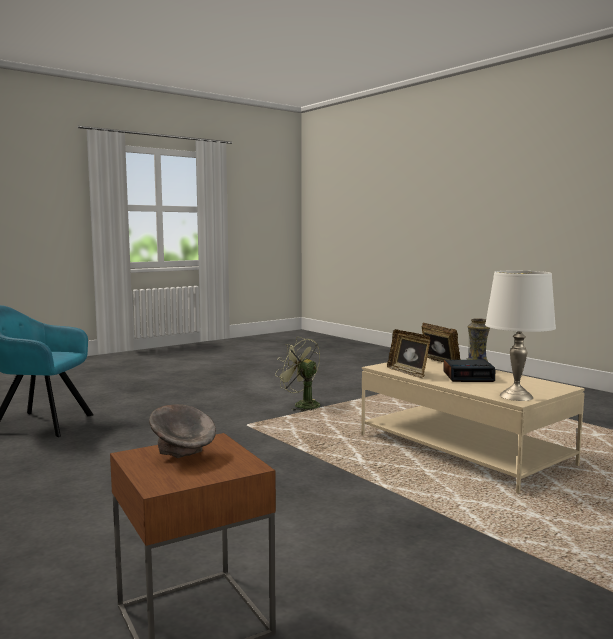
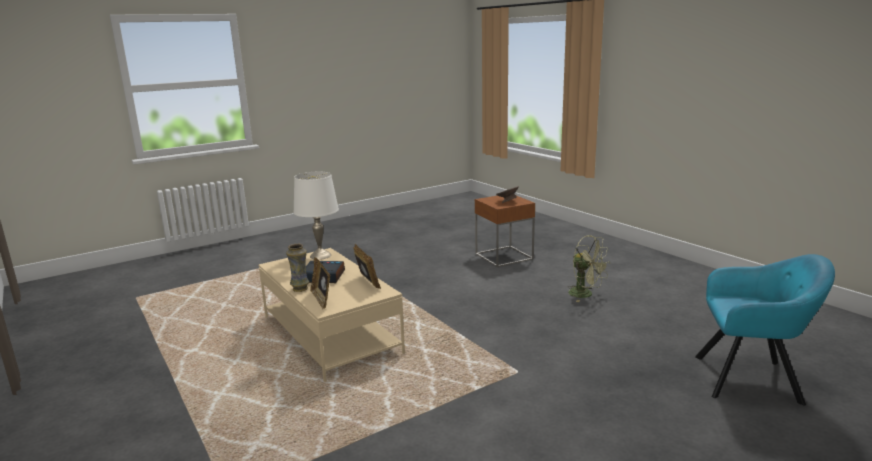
camera: 175 degrees left, 10 degrees up
green fan [275,337,320,412] -> green fan moved to [567,235,610,302]

